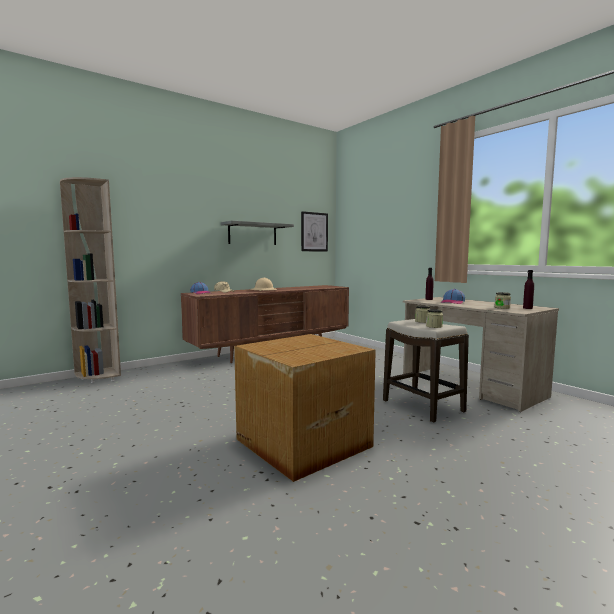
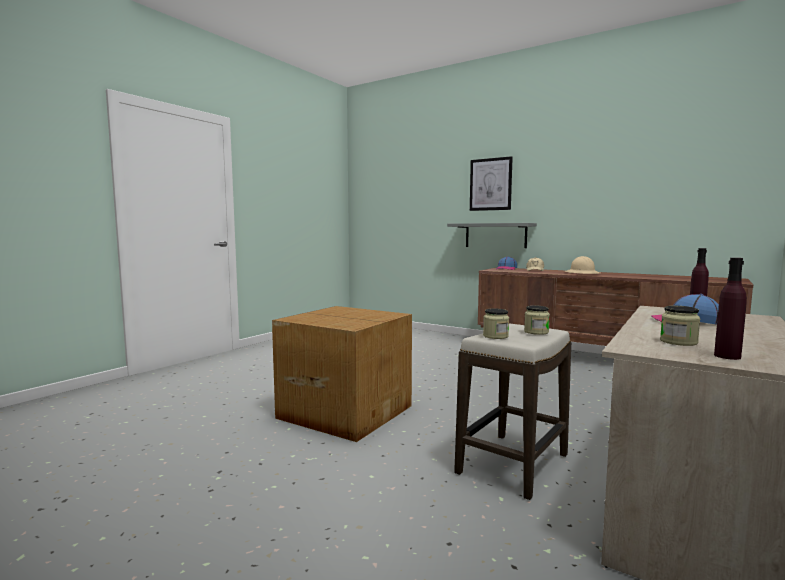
camera: 70 degrees right, 0 degrees up
beige bookcase [60,177,121,383] -> none
grey shelf [221,221,294,245] -> grey shelf moved to [447,223,537,248]
picture [301,211,328,252] -> picture moved to [470,156,513,211]

